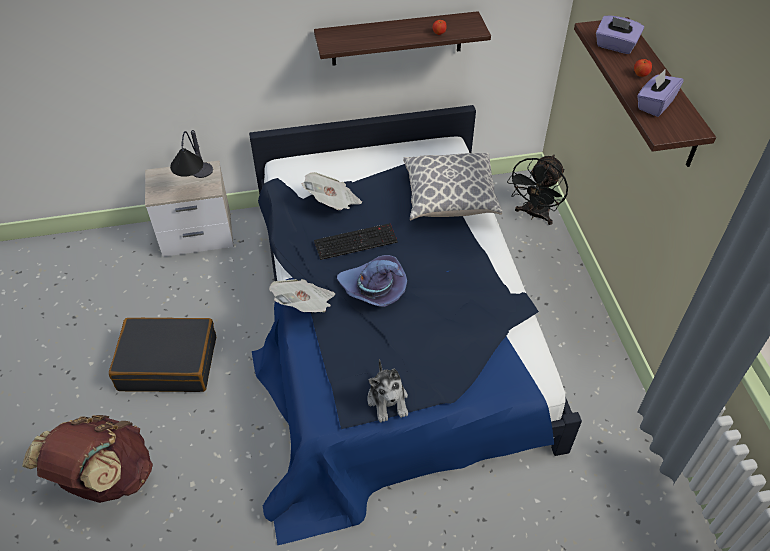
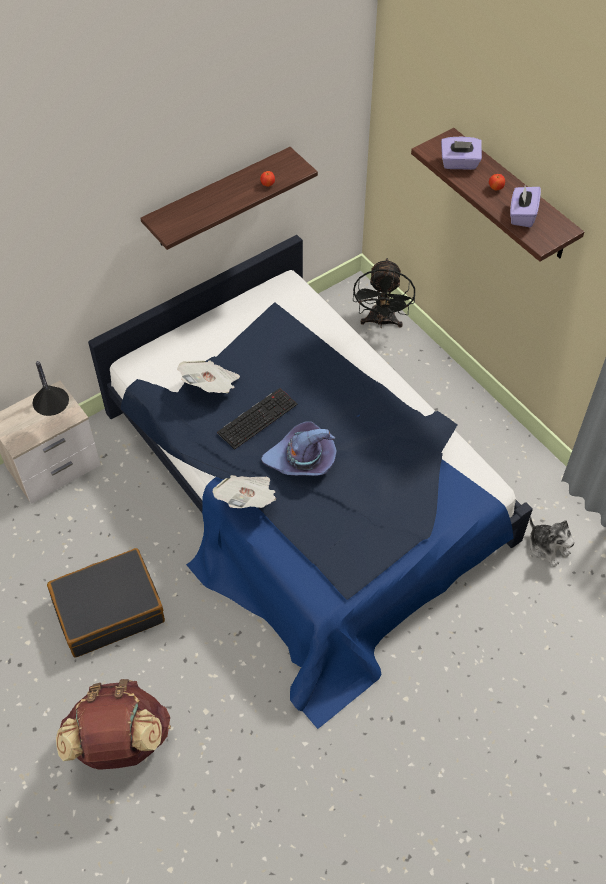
camera: 25 degrees left, 5 degrees up
plush toy [367,359,408,422] -> plush toy moved to [530,517,575,567]
pillow [403,153,502,221] -> none

